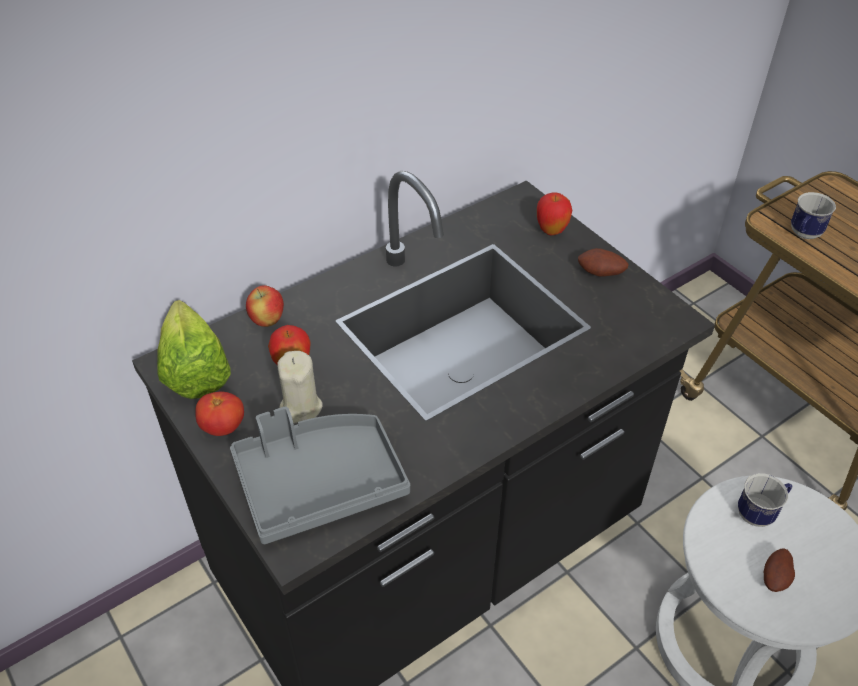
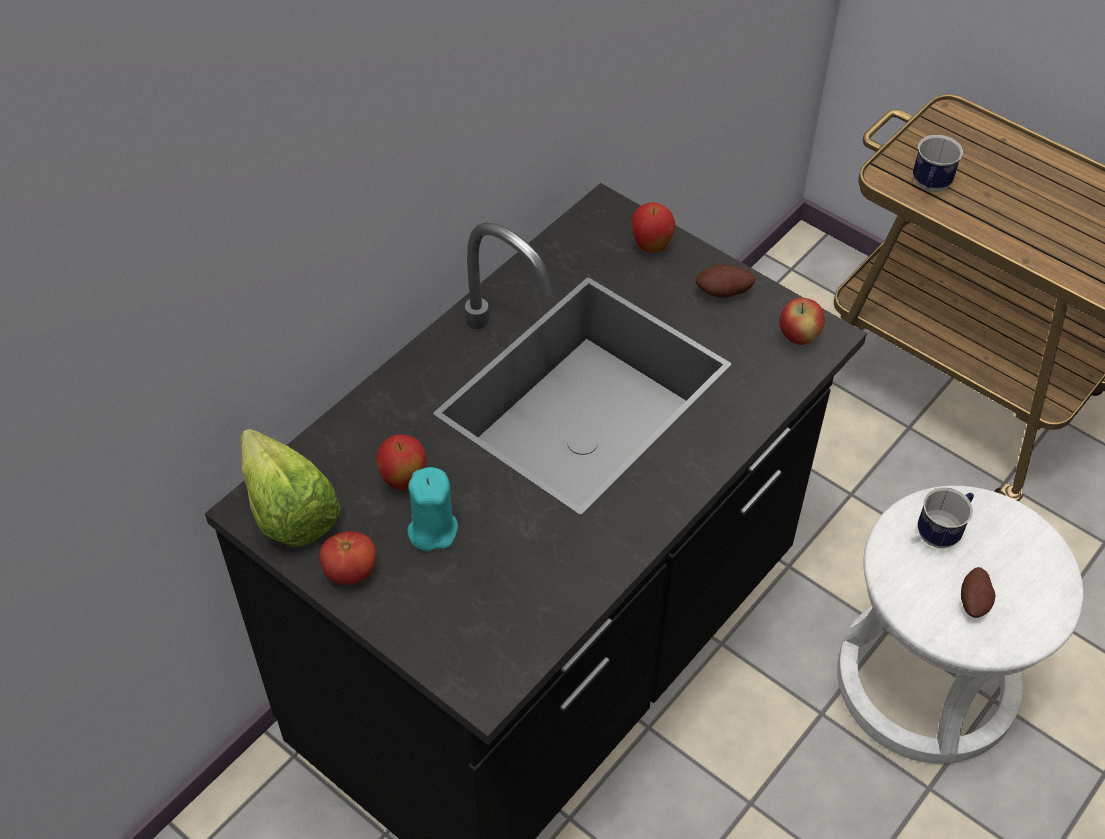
camera: 15 degrees left, 5 degrees up
grey tray [230,407,410,544] -> none
apple [246,285,284,327] -> apple moved to [779,297,825,345]
beige candle [278,351,323,424] -> turquoise candle [407,467,458,551]

